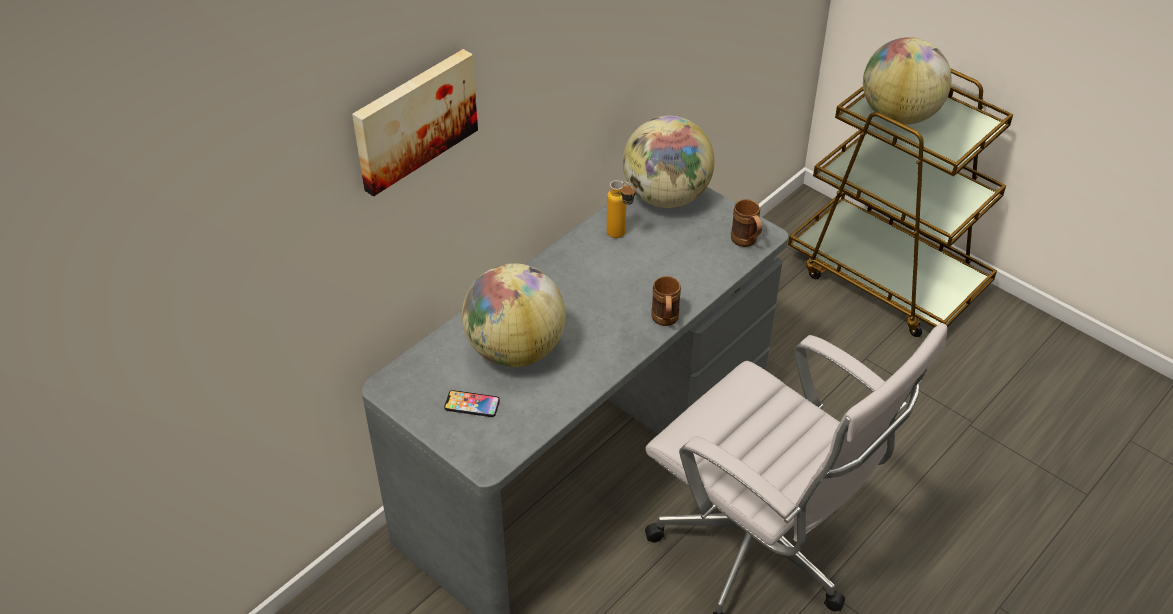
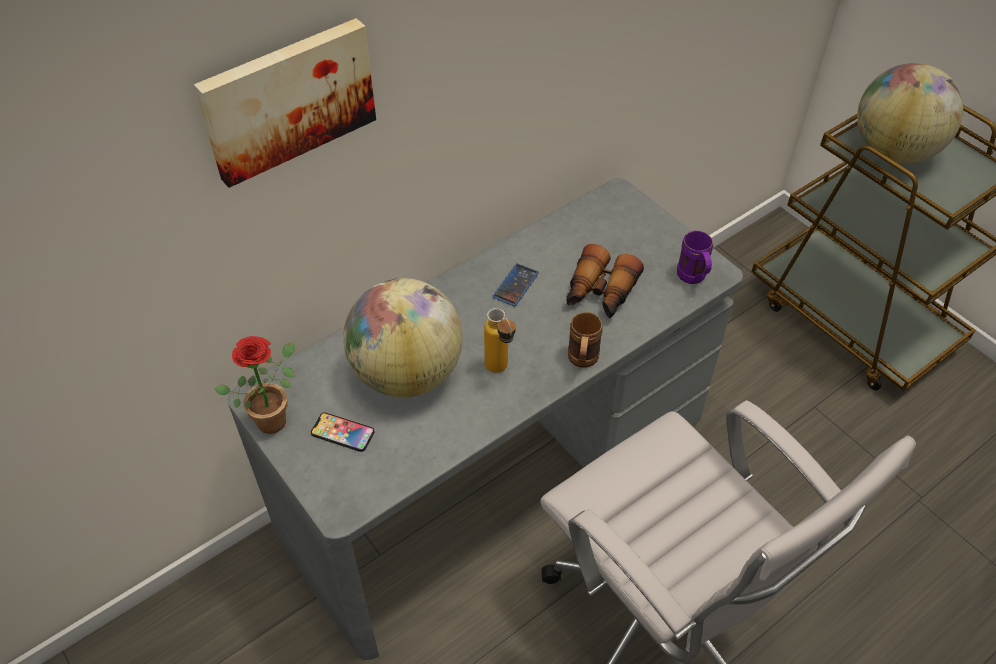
camera: 10 degrees right, 5 degrees up
bottle [607,180,635,238] -> bottle moved to [484,308,516,373]
globe [623,116,714,208] -> none
brown mug [731,199,762,247] -> purple mug [677,231,713,284]
none -> potted plant [214,336,295,434]
none -> phone [492,263,539,307]
none -> binoculars [566,244,644,318]

